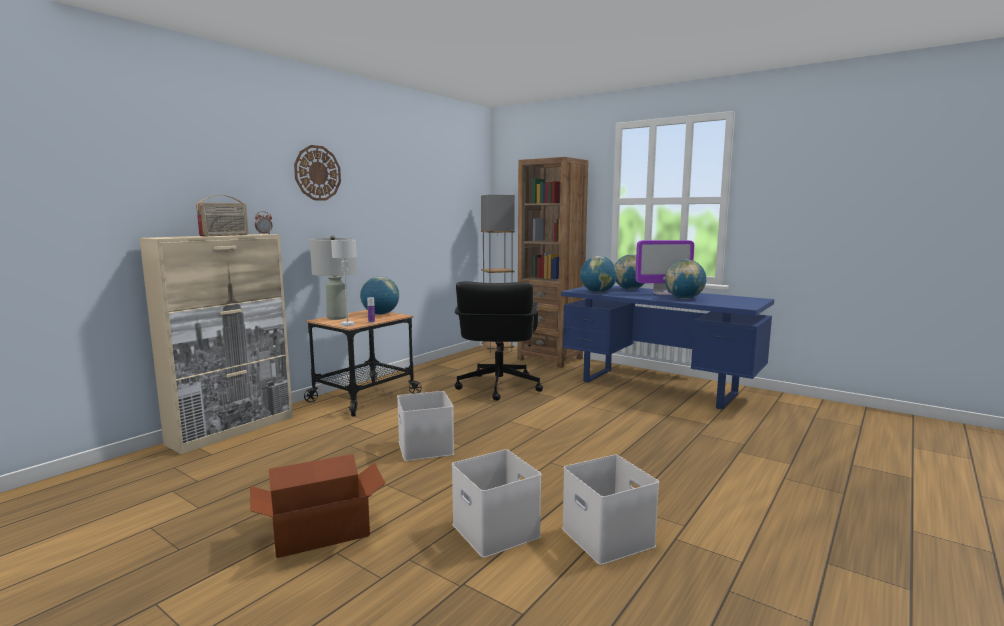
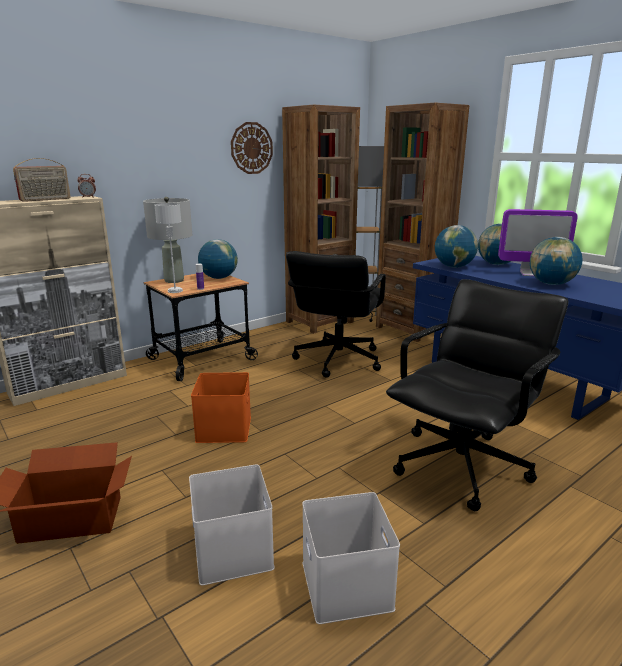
camera: 15 degrees right, 10 degrees up
wall clock [294,145,341,201] -> wall clock moved to [231,122,273,174]
white storage box [397,391,454,461] -> orange storage box [191,372,251,443]
none -> brown bookcase [282,105,360,334]
none -> black office chair [386,279,568,511]

